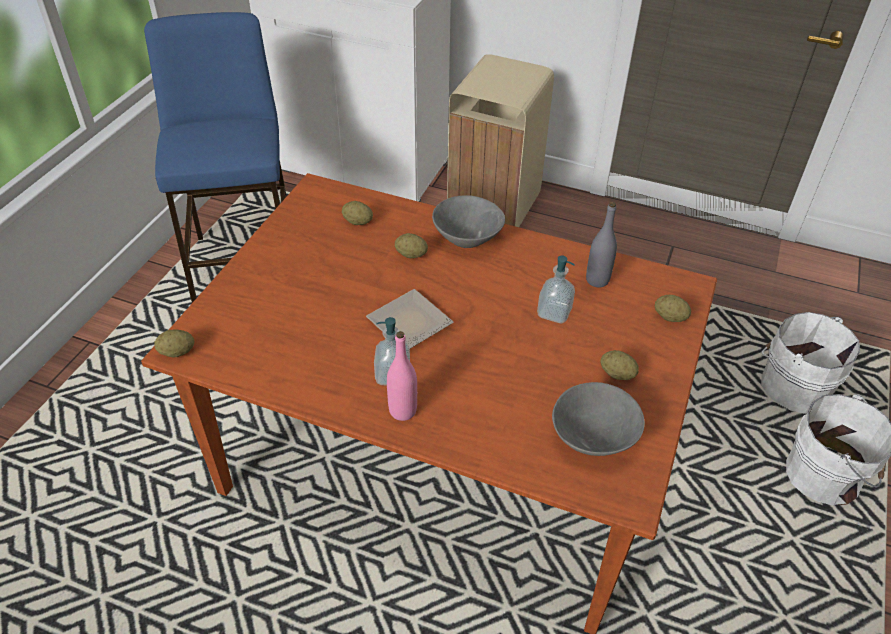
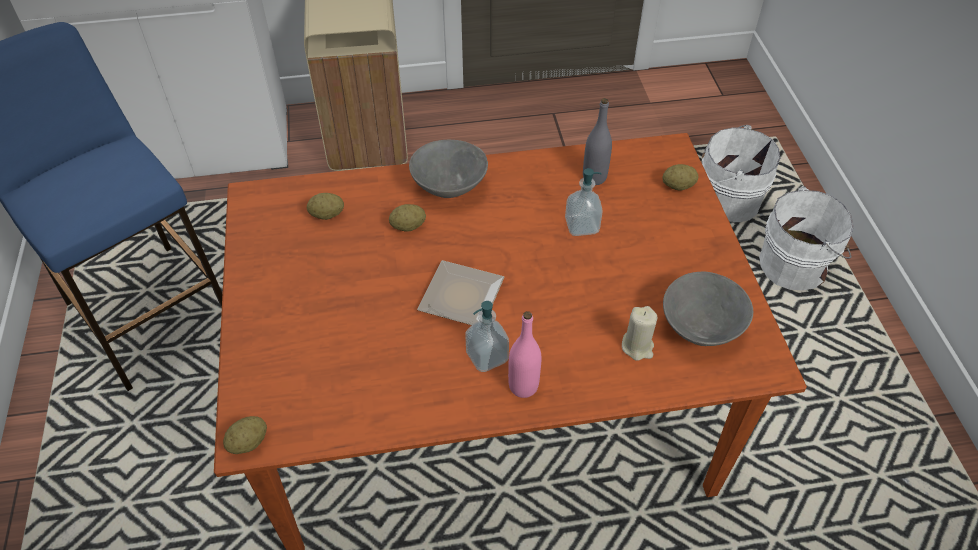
camera: 30 degrees left, 5 degrees up
potato [600,350,639,380] -> none
none -> beige candle [622,306,658,361]

